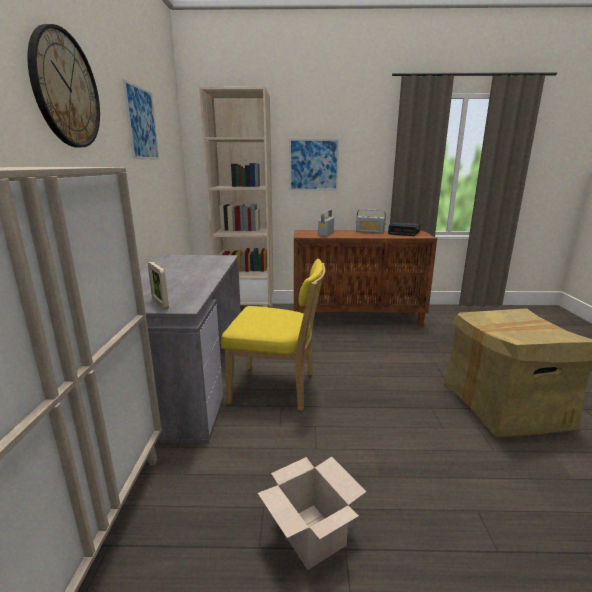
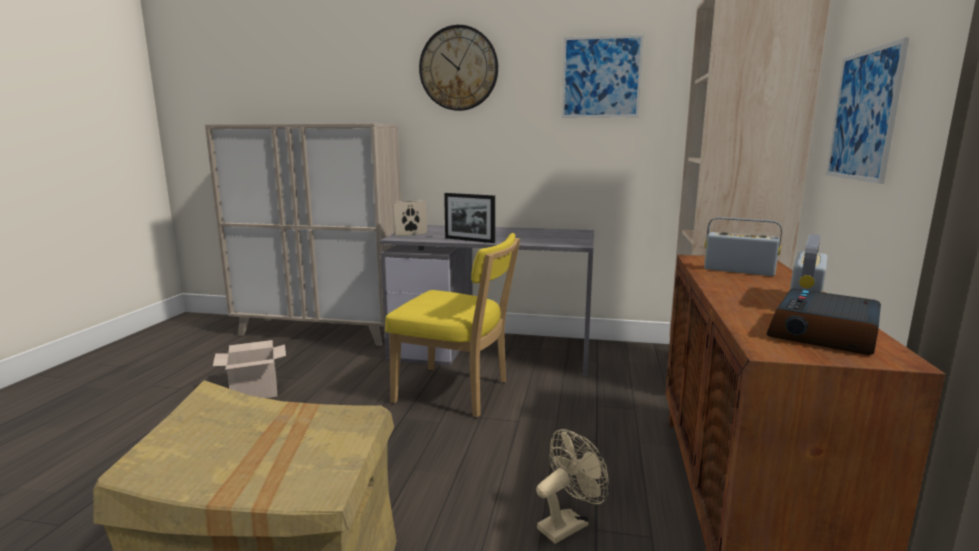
camera: 100 degrees right, 5 degrees down
yellow chair [221,259,325,411] -> yellow chair turned 90 degrees counterclockwise [385,233,520,417]
none -> picture frame [444,193,495,243]
none -> beige fan [536,429,609,544]

